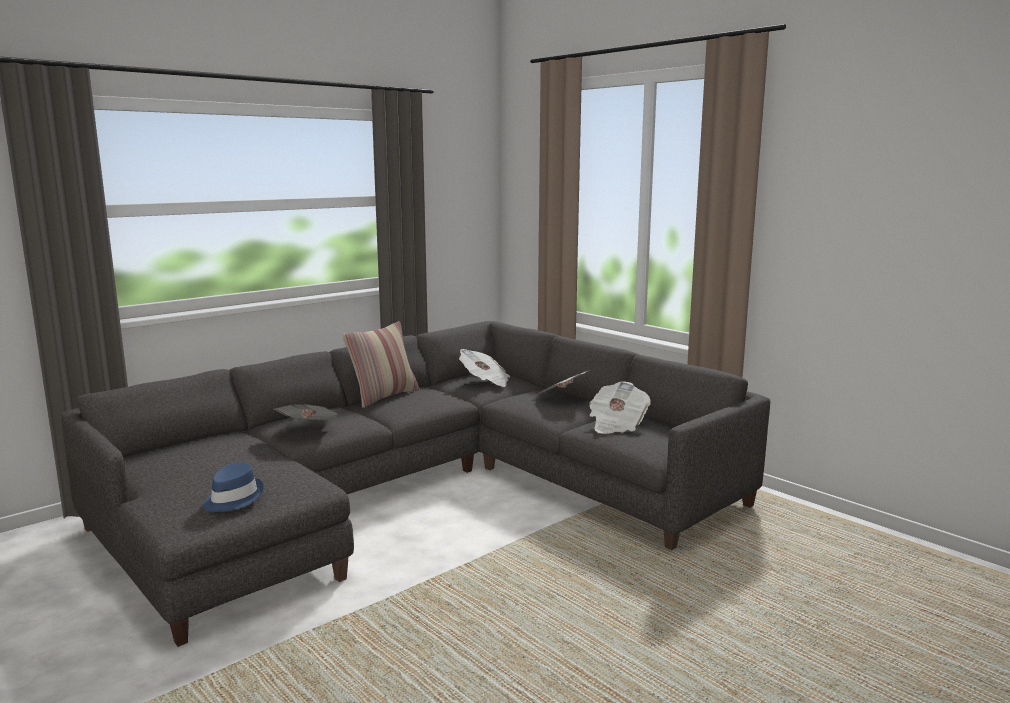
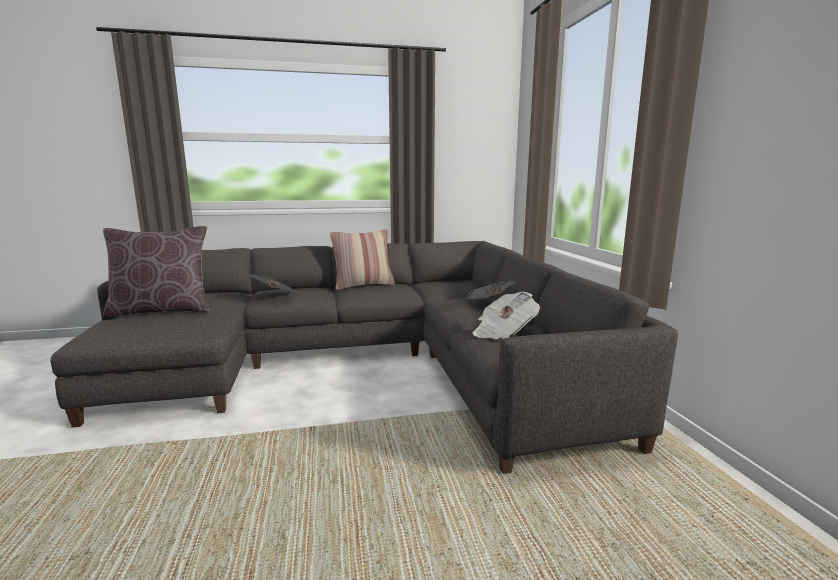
camera: 30 degrees right, 0 degrees up
blue hat [203,462,264,512] -> none
newspaper [459,349,510,387] -> none
none -> brown pillow [103,226,209,317]

